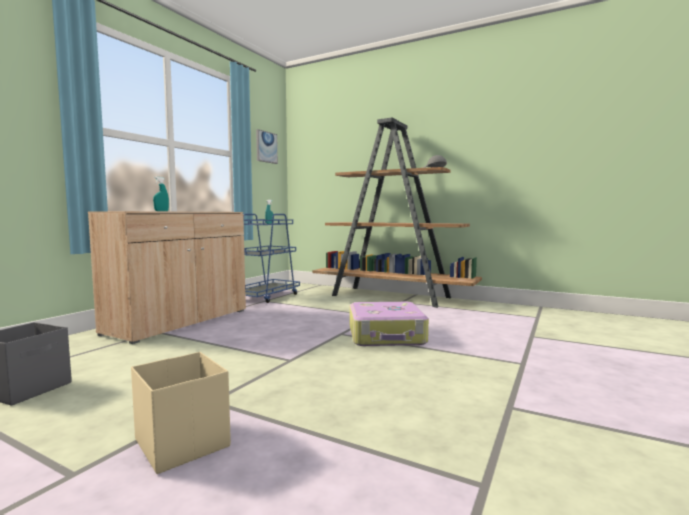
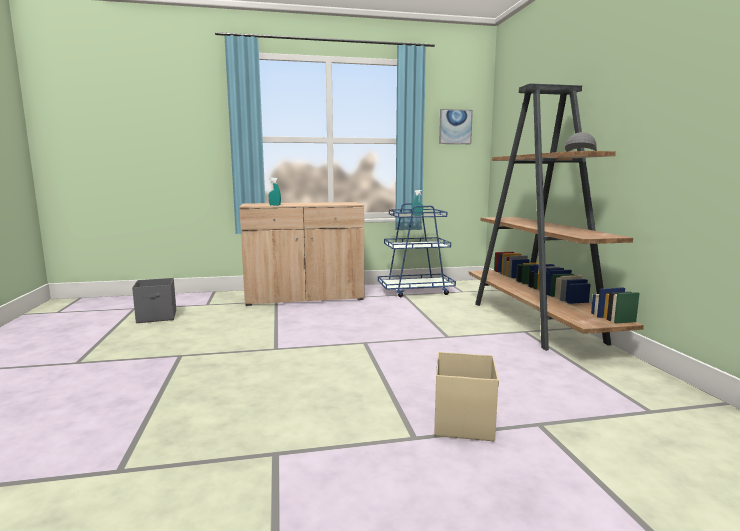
camera: 50 degrees right, 5 degrees up
beige storage box [131,352,231,474] -> beige storage box moved to [435,352,499,441]
suitcase [350,302,429,346] -> none

